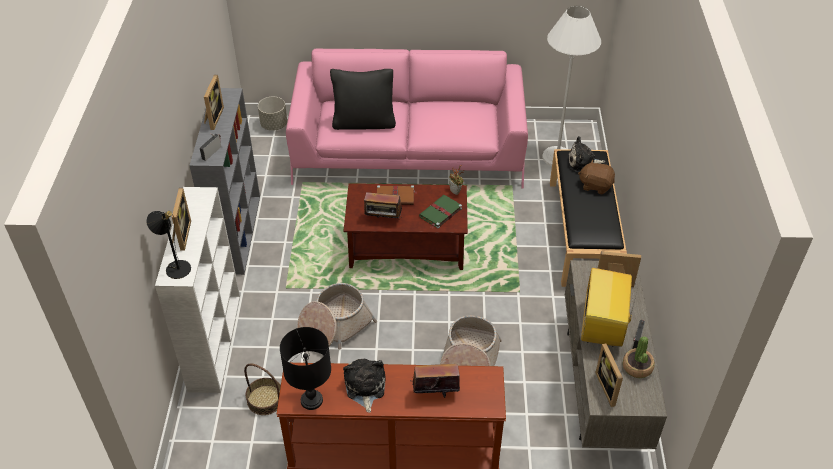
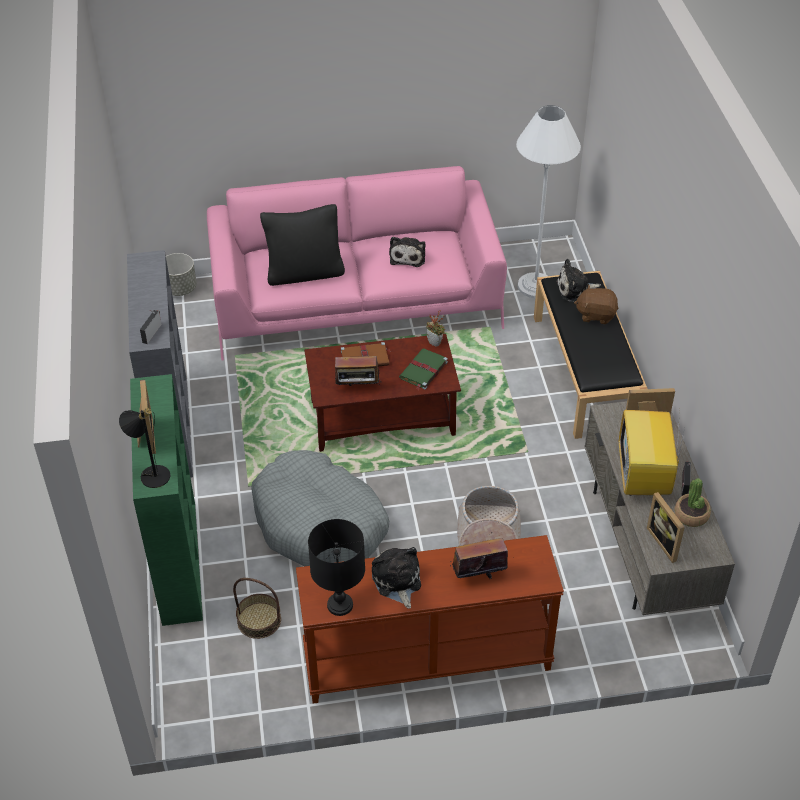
camera: 10 degrees left, 0 degrees up
white bookcase [155,187,240,393] -> green bookcase [130,374,203,626]
picture frame [204,75,224,130] -> none
basket [297,283,377,350] -> grey dog bed [251,450,389,566]
none -> plush toy [389,237,425,267]

